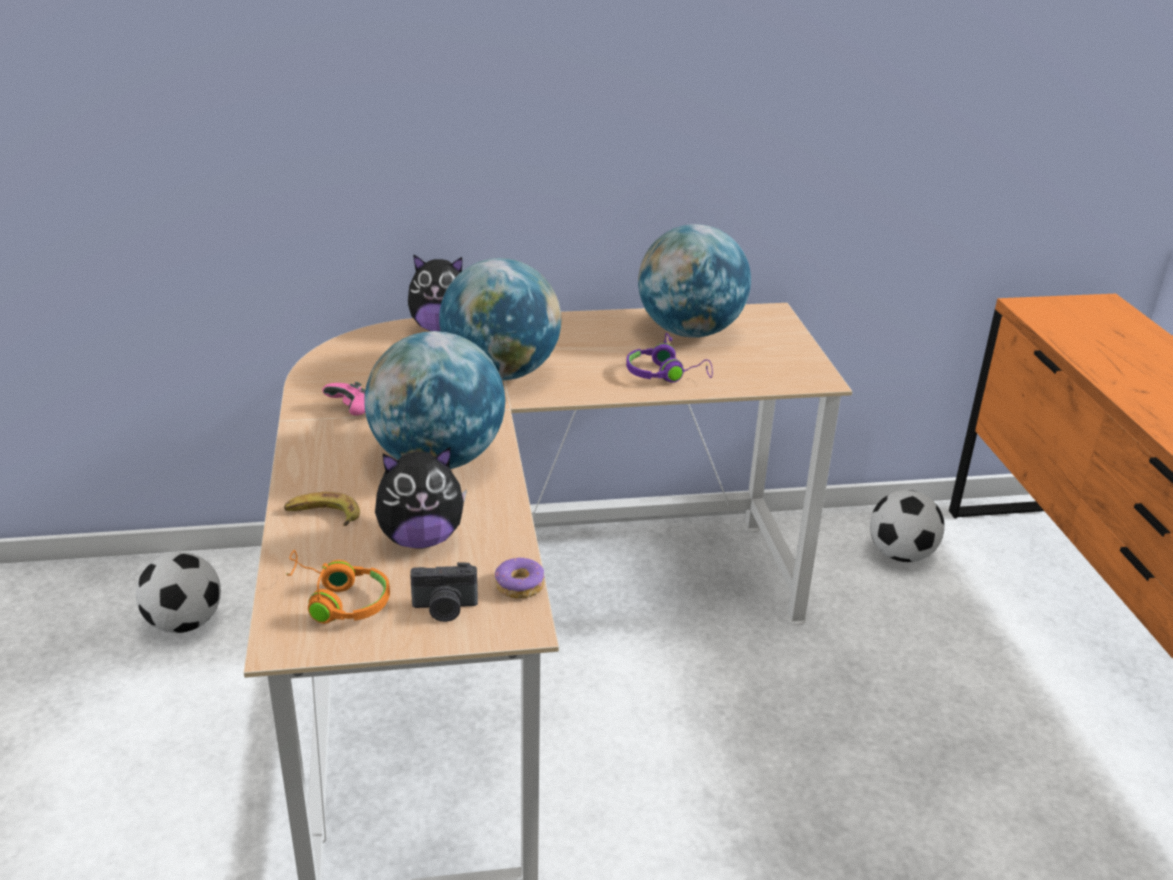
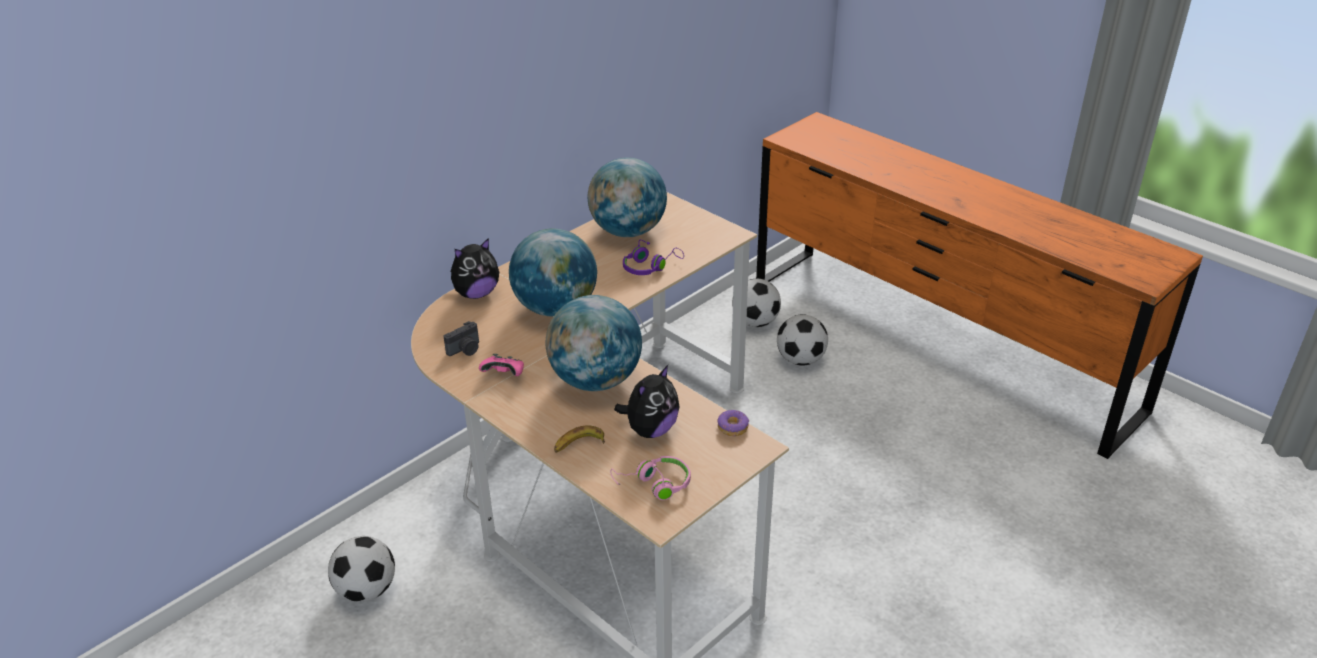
camera: 35 degrees left, 5 degrees up
orange headphones [286,550,390,624] -> pink headphones [610,456,691,500]
camera [410,562,478,622] -> camera moved to [443,321,479,356]
none -> football [777,314,828,365]

